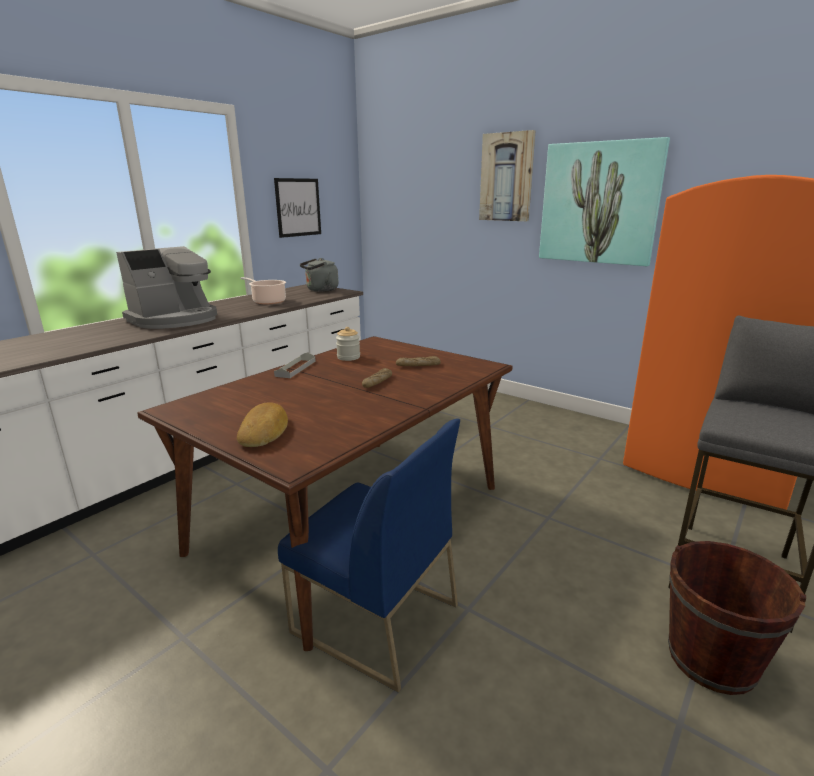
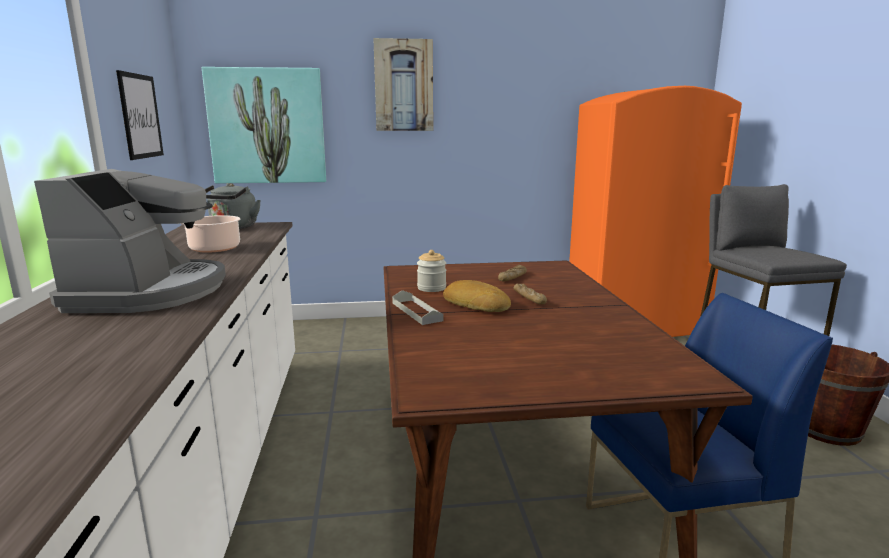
camera: 45 degrees left, 5 degrees down
bread [237,402,288,447] -> bread moved to [443,280,511,312]
picture [539,137,670,266] -> picture moved to [202,67,326,184]

